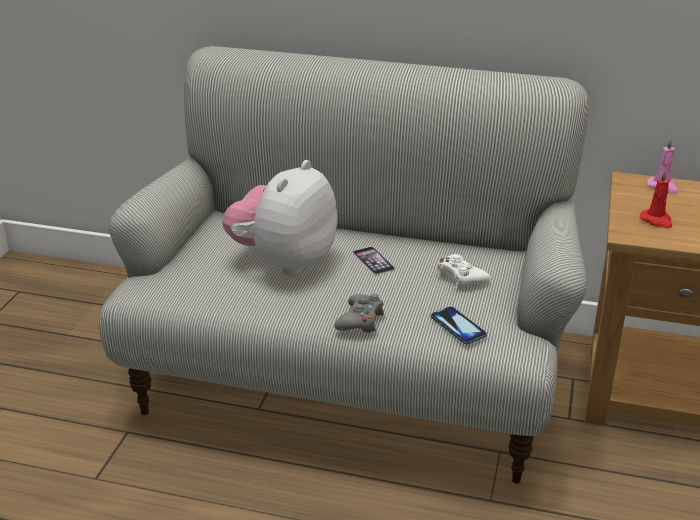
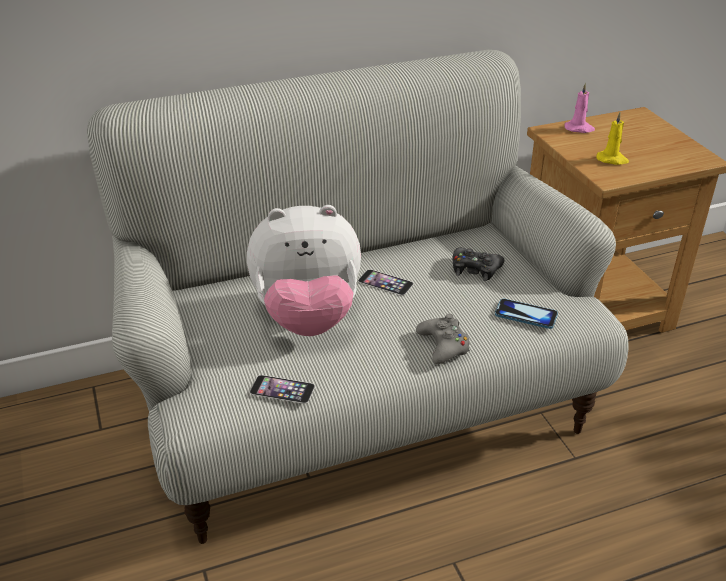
camera: 35 degrees left, 5 degrees up
plush toy [222,160,337,276] -> plush toy turned 90 degrees counterclockwise [247,205,361,336]
white game controller [437,254,491,290] -> black game controller [453,248,504,281]
red candle [639,169,672,228] -> yellow candle [596,112,629,165]
none -> phone [250,375,315,404]

